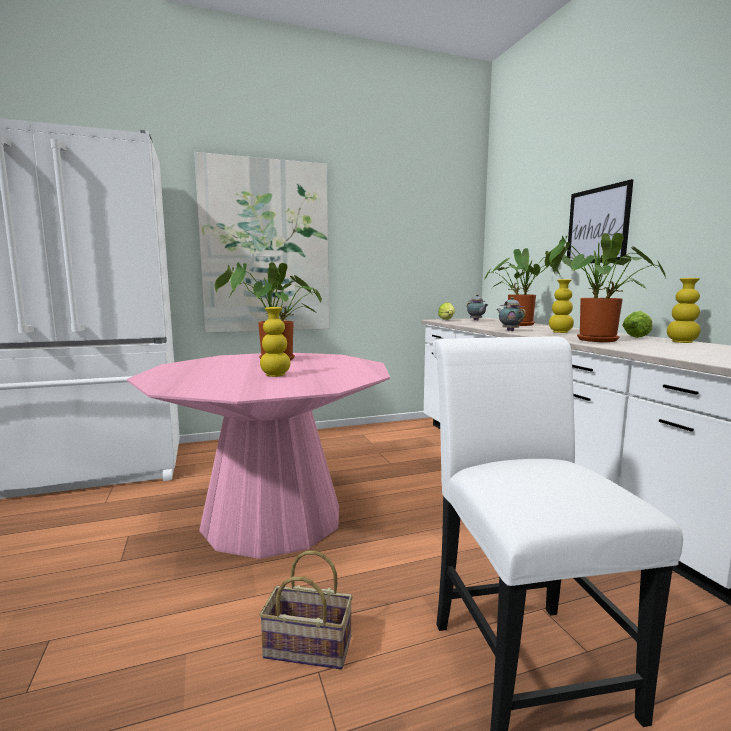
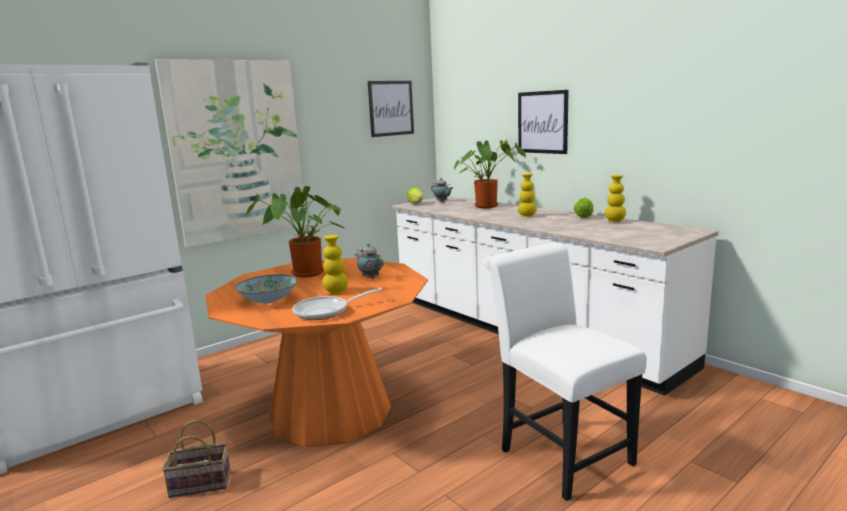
camera: 20 degrees left, 5 degrees up
pink dining table [127,353,390,559] -> orange dining table [205,258,428,447]
basket [259,551,353,669] -> basket moved to [162,420,231,498]
teapot [497,297,526,331] -> teapot moved to [354,243,384,279]
potted plant [545,233,666,342] -> none
none -> bowl [235,274,297,303]
none -> frying pan [292,288,382,320]
none -> picture [368,81,414,137]

